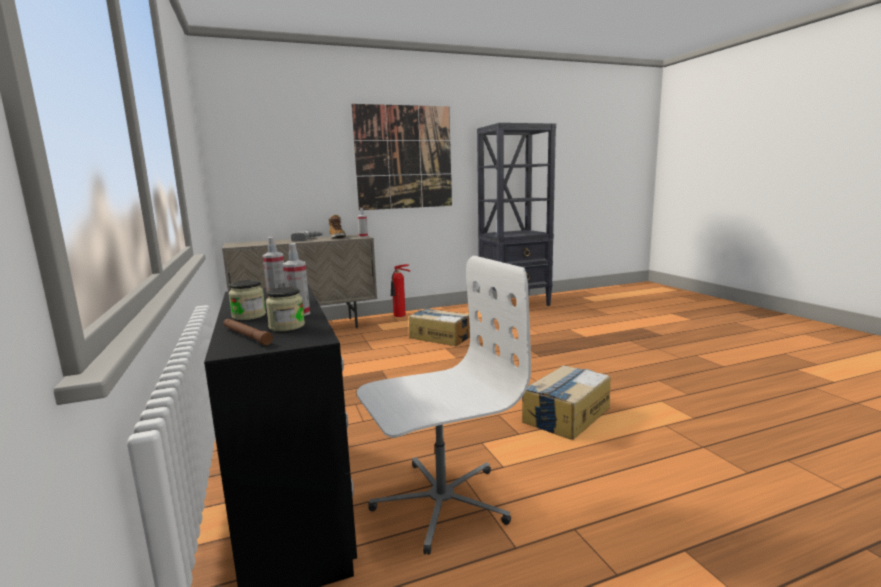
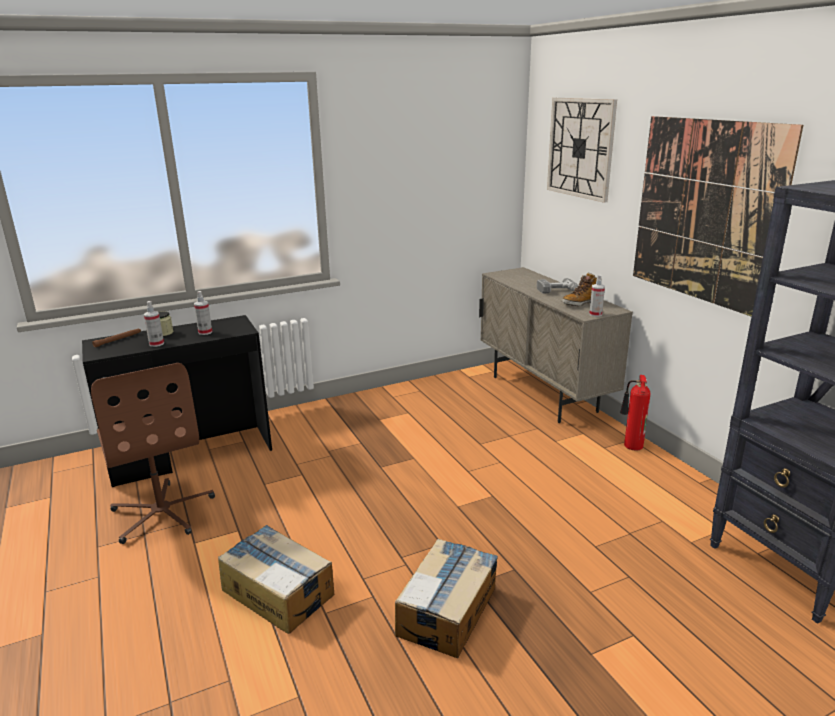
camera: 85 degrees right, 10 degrees up
jar [266,287,305,331] -> none
white office chair [357,256,531,555] -> brown office chair [91,363,215,544]
cardboard box [409,308,470,346] -> cardboard box moved to [395,538,498,658]
none -> wall clock [547,98,617,203]

